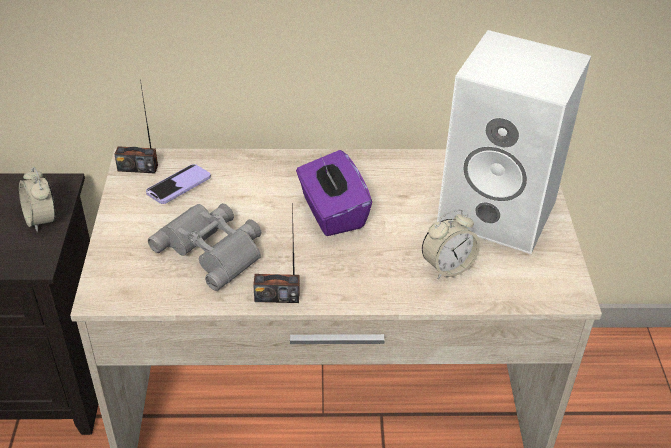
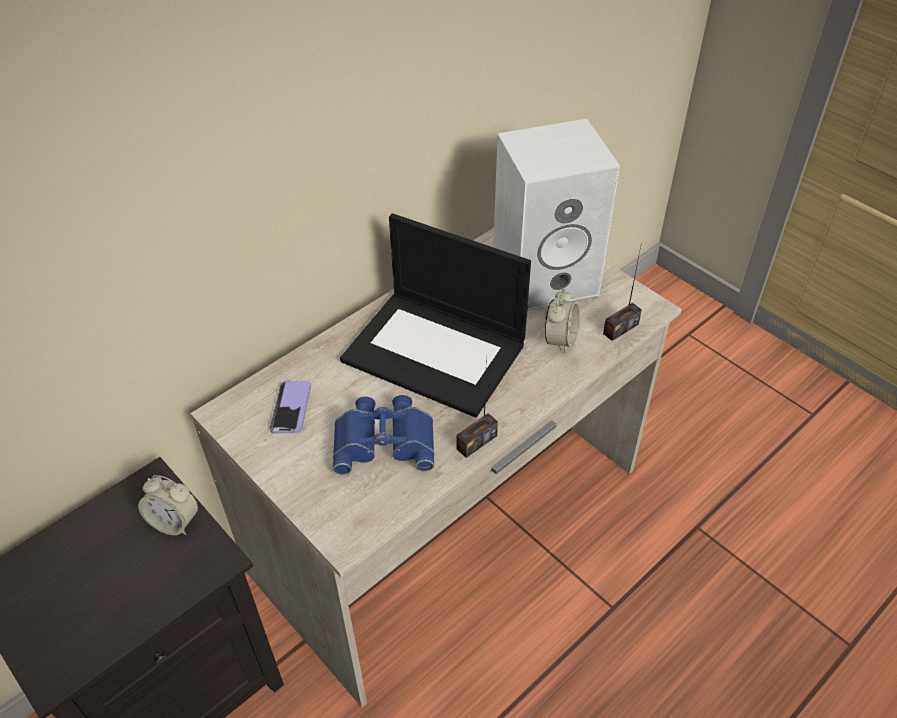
camera: 40 degrees left, 5 degrees up
radio [114,79,158,173] -> radio moved to [603,246,642,341]
grey binoculars [148,203,261,291] -> blue binoculars [333,395,434,475]
purple tissue box [296,150,372,236] -> laptop [340,214,531,418]

